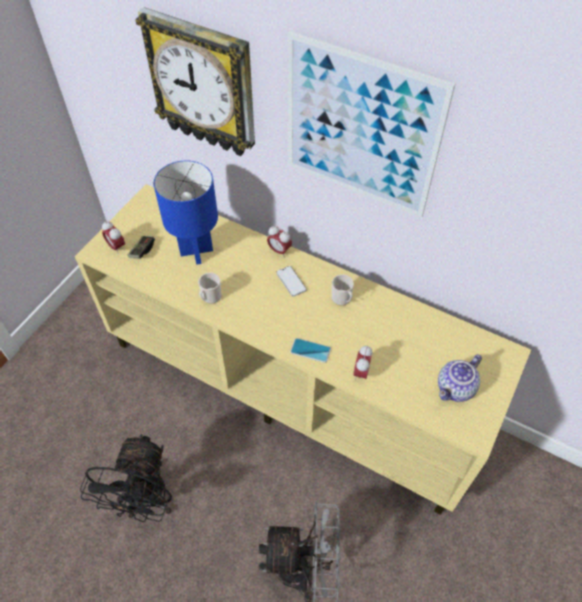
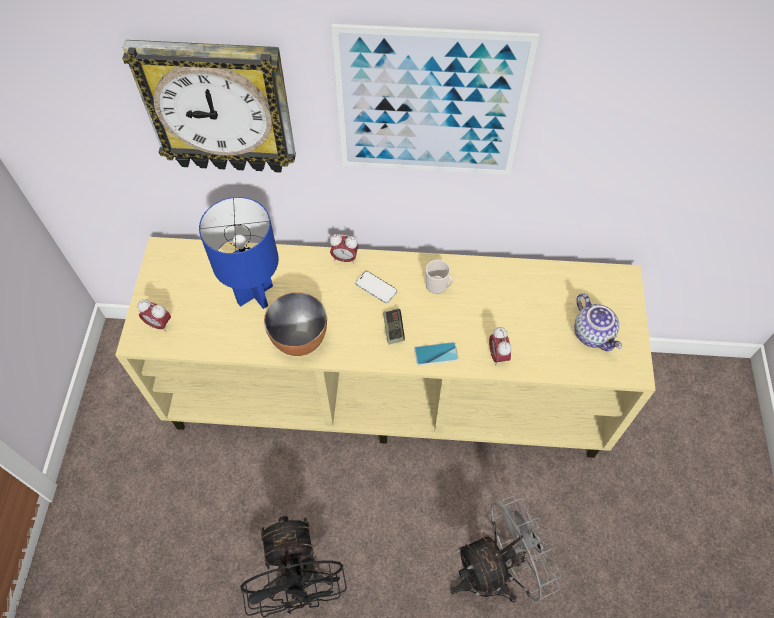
camera: 25 degrees left, 5 degrees up
game controller [128,236,155,259] -> game controller moved to [383,308,405,345]
mug [198,273,221,304] -> bowl [264,292,327,356]
teapot [438,354,482,402] -> teapot turned 45 degrees counterclockwise [574,293,622,351]

